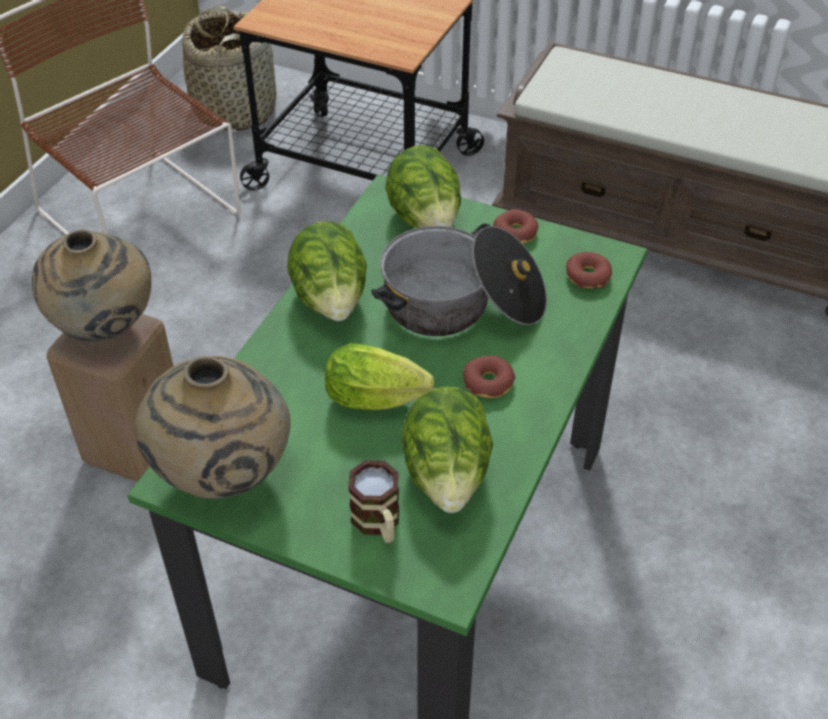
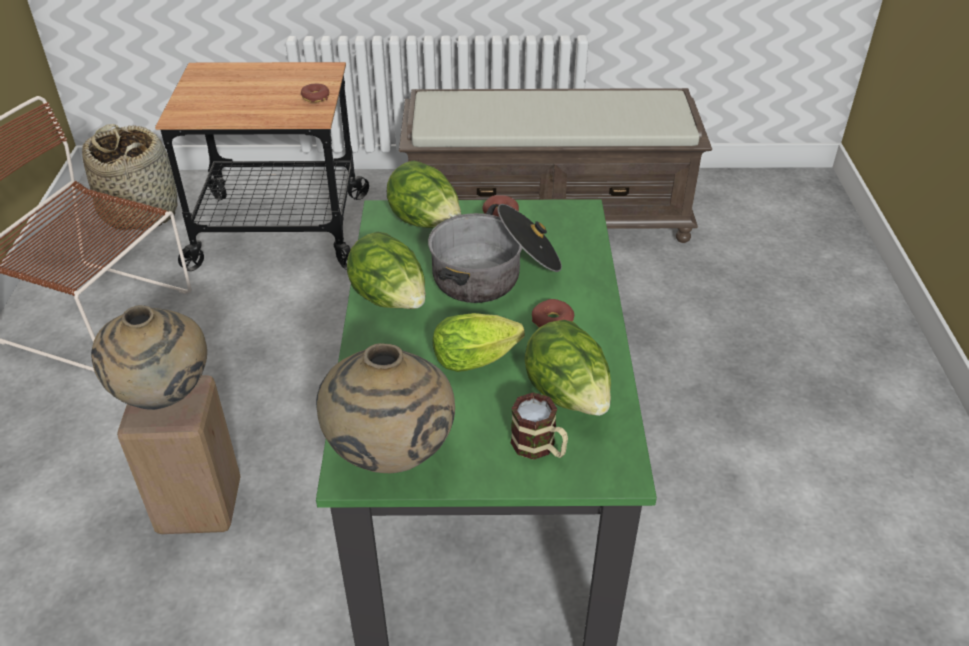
camera: 25 degrees left, 5 degrees down
donut [566,252,612,289] -> donut moved to [301,84,330,103]

